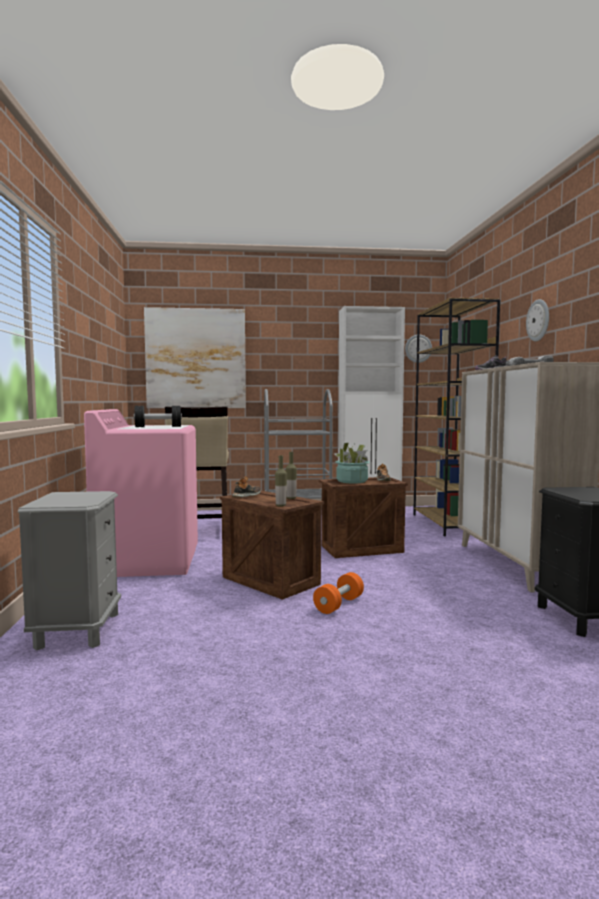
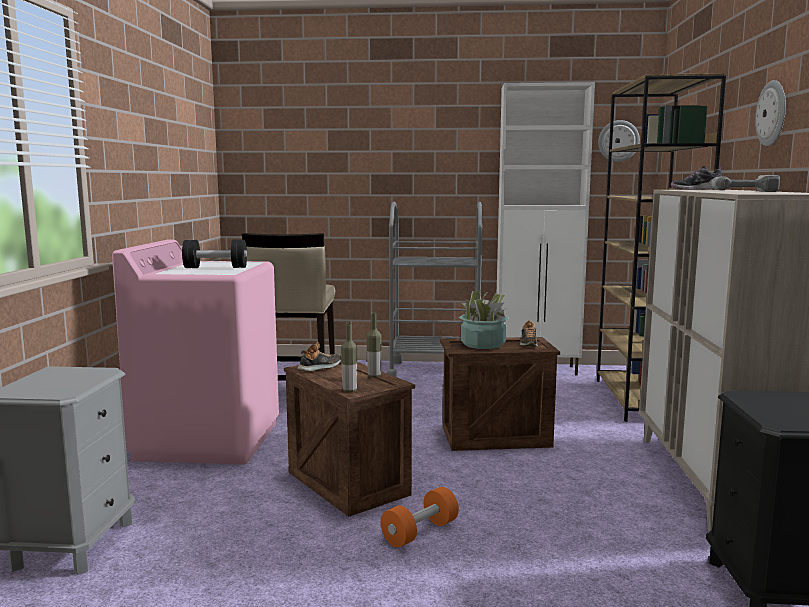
camera: 10 degrees right, 5 degrees up
picture [144,307,246,408] -> none

